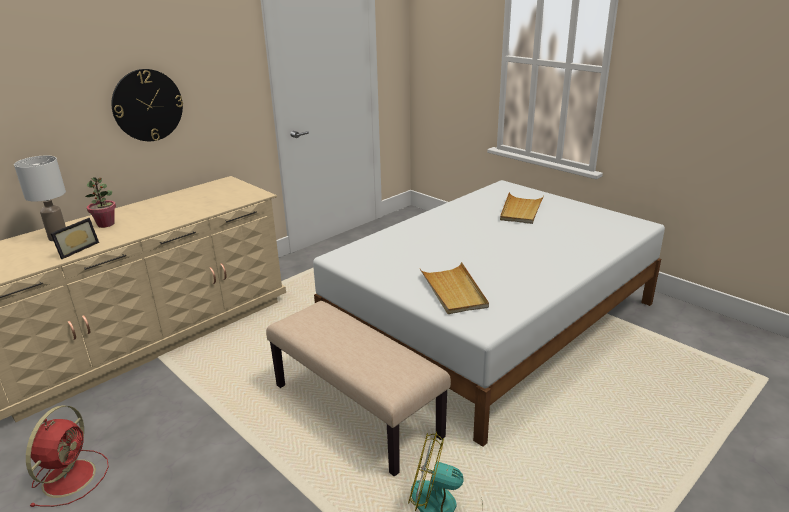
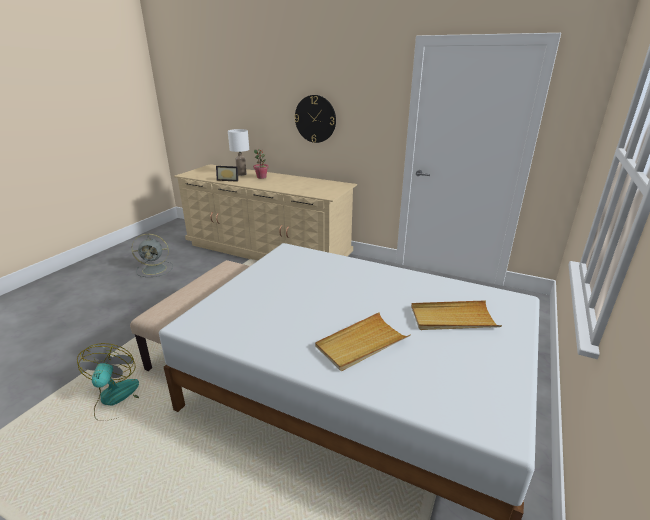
camera: 70 degrees right, 0 degrees up
red fan [26,405,109,507] -> grey fan [131,234,173,277]
beige tray [420,262,489,314] -> beige tray moved to [315,312,411,371]

